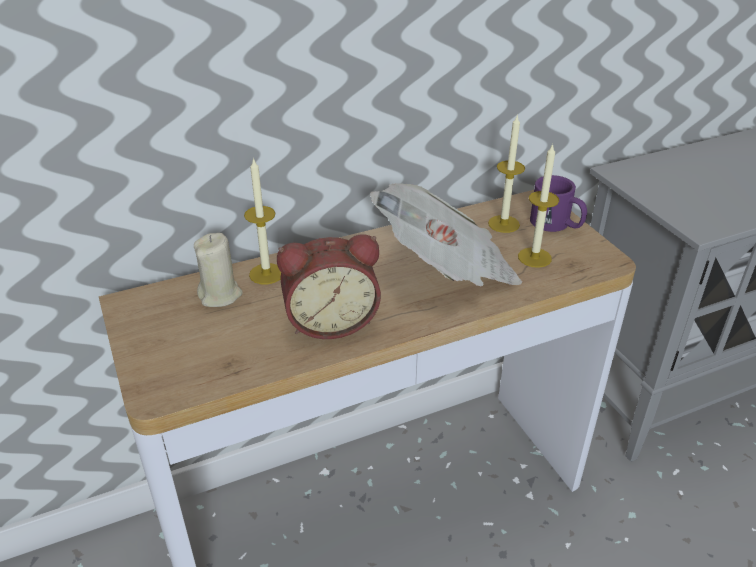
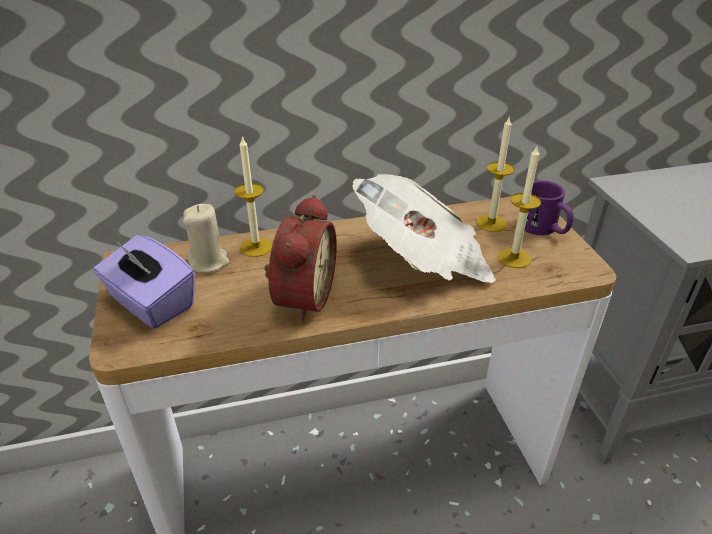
camera: 10 degrees right, 0 degrees up
alarm clock [277,234,381,339] -> alarm clock turned 75 degrees counterclockwise [264,195,337,323]
none -> purple tissue box [93,235,195,329]

